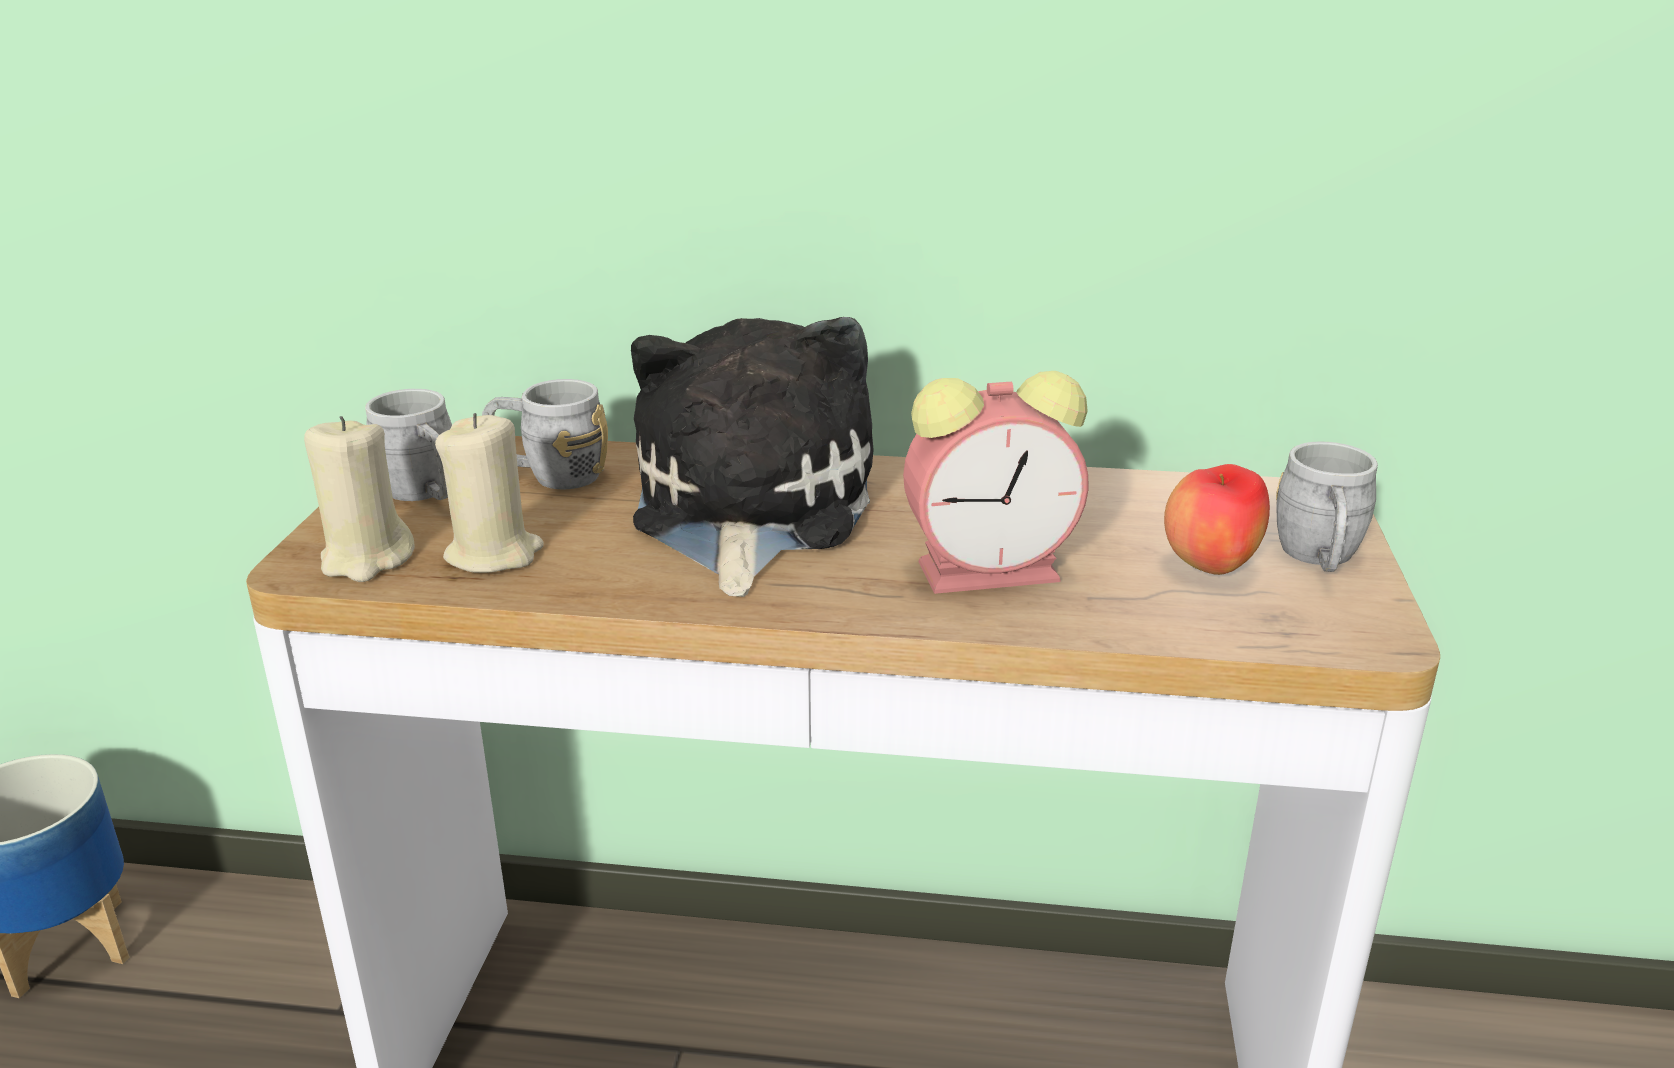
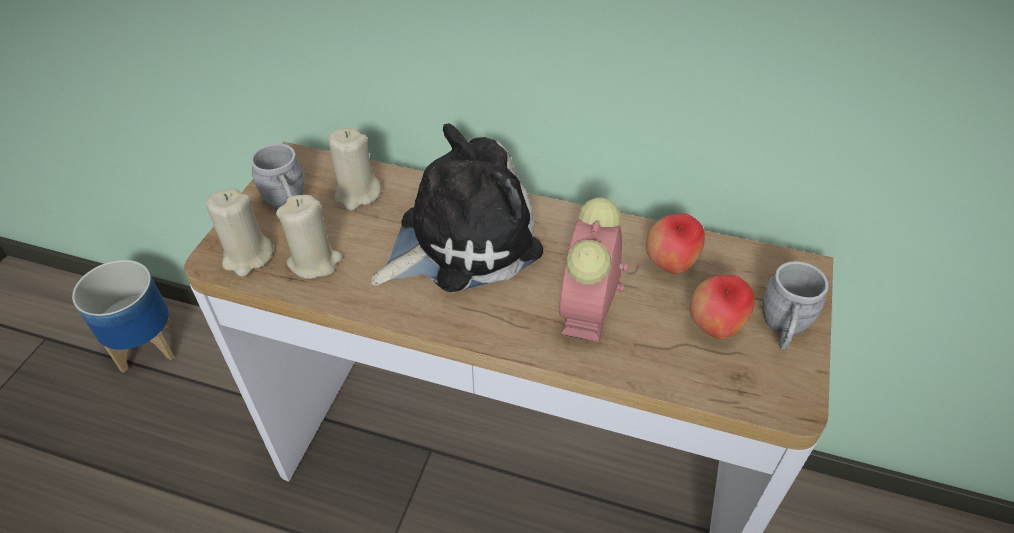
camera: 10 degrees right, 20 degrees up
grey mug [482,379,608,489] -> beige candle [328,128,382,211]
plush toy [631,317,874,597] -> plush toy turned 45 degrees clockwise [371,123,543,292]
alarm clock [903,371,1088,594] -> alarm clock turned 105 degrees clockwise [559,197,628,342]
none -> apple [646,214,705,274]

